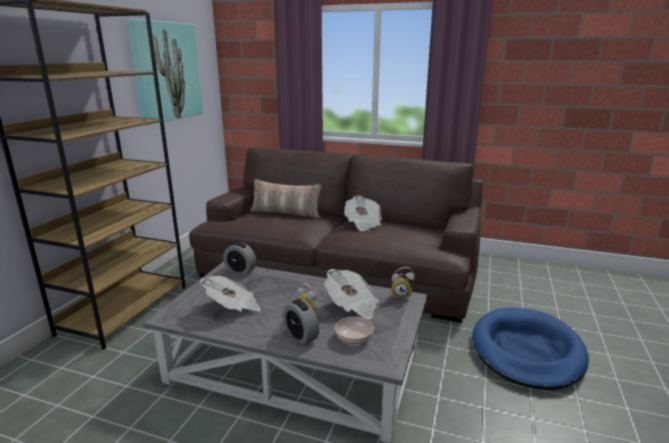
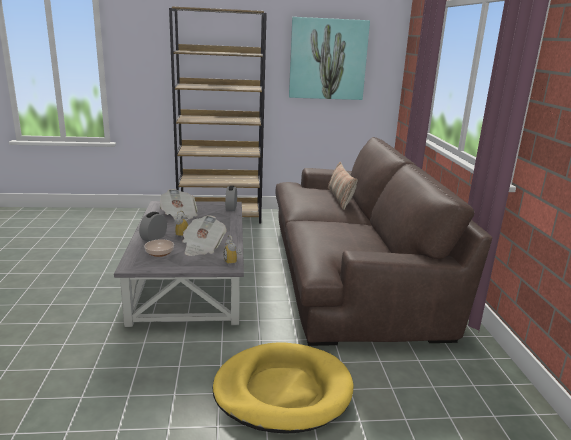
camera: 65 degrees right, 0 degrees up
newspaper [344,196,382,231] -> none
blue dog bed [472,307,589,390] -> yellow dog bed [213,342,354,433]

